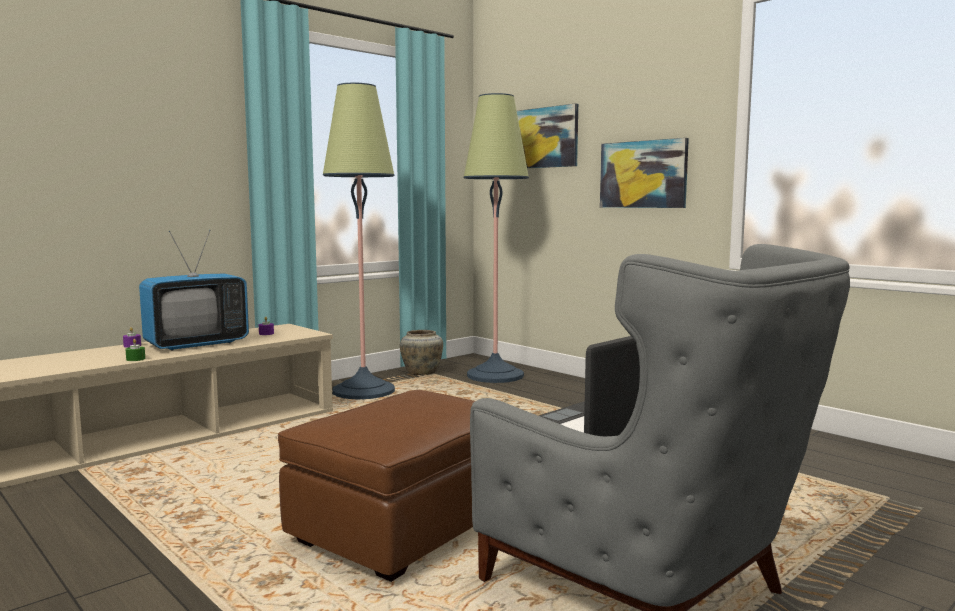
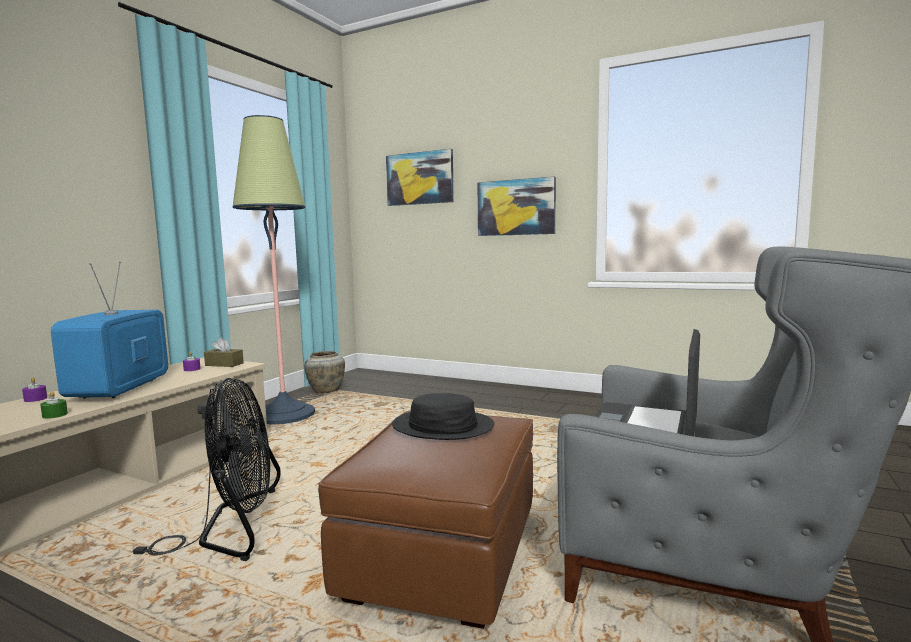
camera: 20 degrees left, 0 degrees up
television [139,230,249,351] -> television turned 150 degrees clockwise [51,262,168,399]
floor lamp [463,93,529,383] -> none
none -> black fan [132,378,281,561]
none -> brown tissue box [204,337,244,367]
none -> black hat [392,393,494,440]

